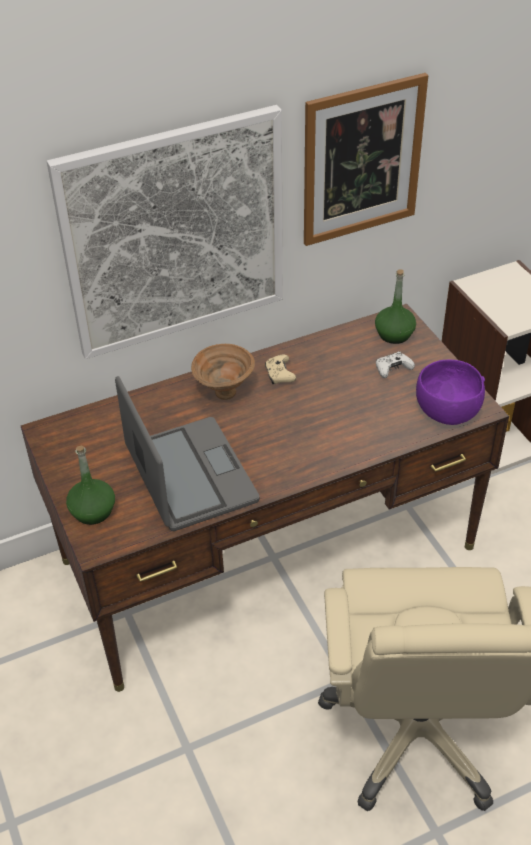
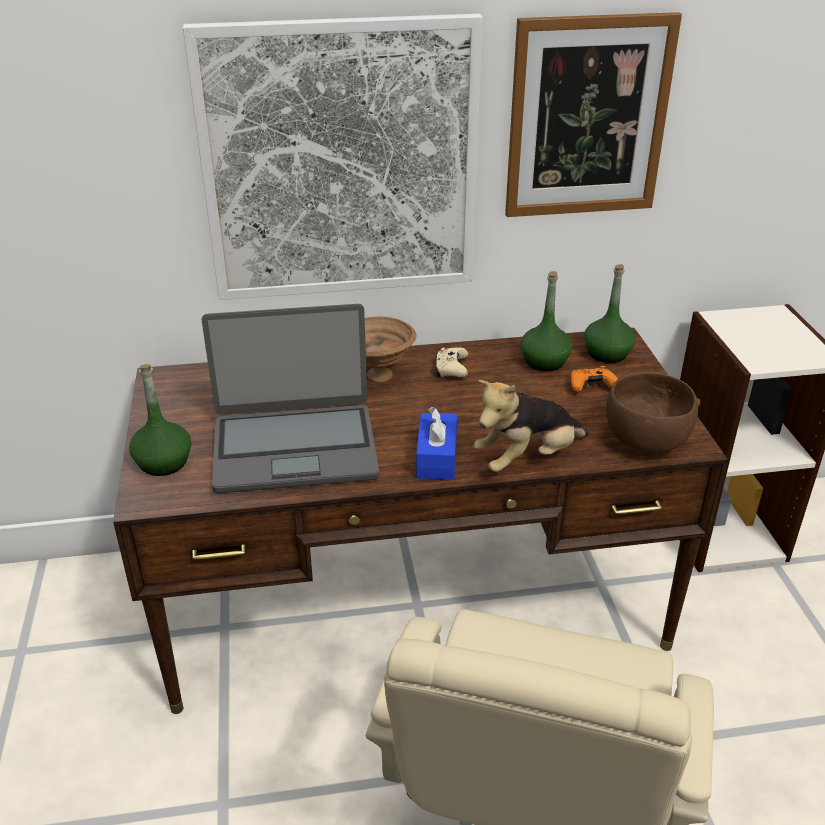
camera: 15 degrees right, 10 degrees down
laptop [115,376,260,531] -> laptop turned 90 degrees clockwise [202,304,379,493]
white game controller [376,351,415,378] -> orange game controller [571,366,618,392]
purple bowl [416,360,485,425] -> brown bowl [606,372,700,453]
none -> blue tissue box [416,407,457,480]
none -> plush toy [474,380,589,472]
none -> green bottle [520,271,572,371]

